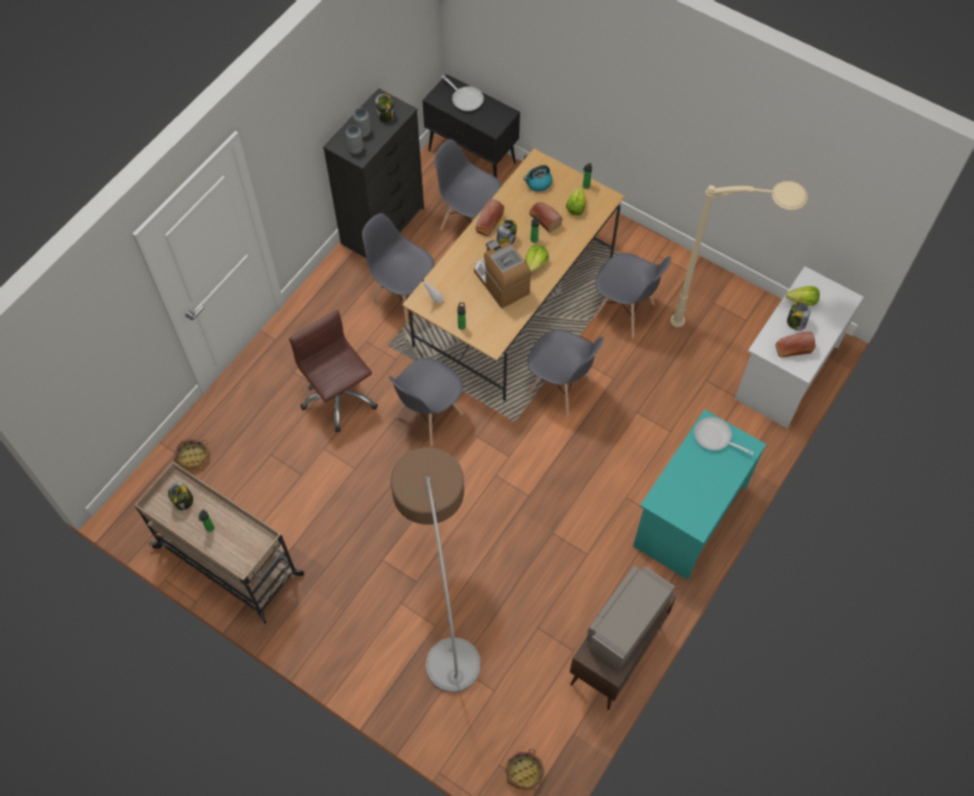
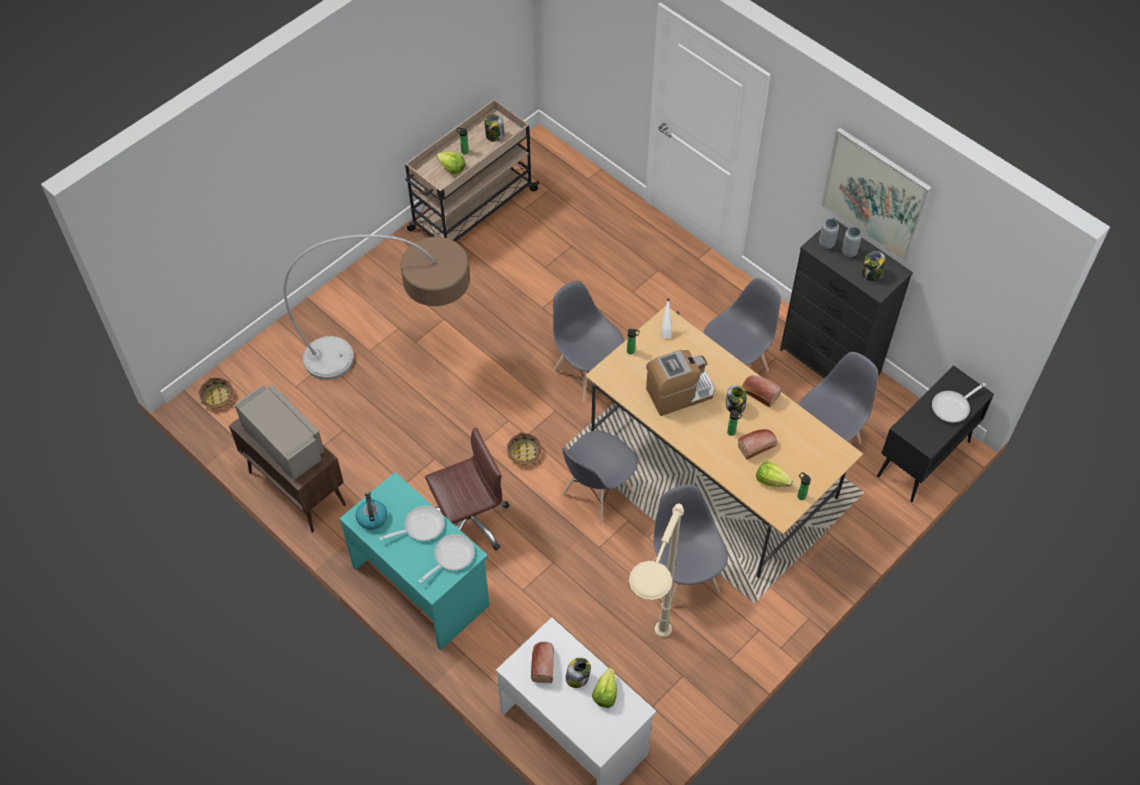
camera: 100 degrees right, 5 degrees down
basket [174,439,209,470] -> basket moved to [507,432,542,466]
brown office chair [289,310,378,432] -> brown office chair moved to [425,427,509,550]
kettle [523,165,552,192] -> kettle moved to [356,492,387,530]
lettuce [525,245,549,273] -> lettuce moved to [436,152,466,174]
grey chair [593,253,671,338] -> grey chair turned 120 degrees clockwise [653,485,728,608]
none -> frying pan [379,506,445,541]
none -> picture [820,128,932,263]

